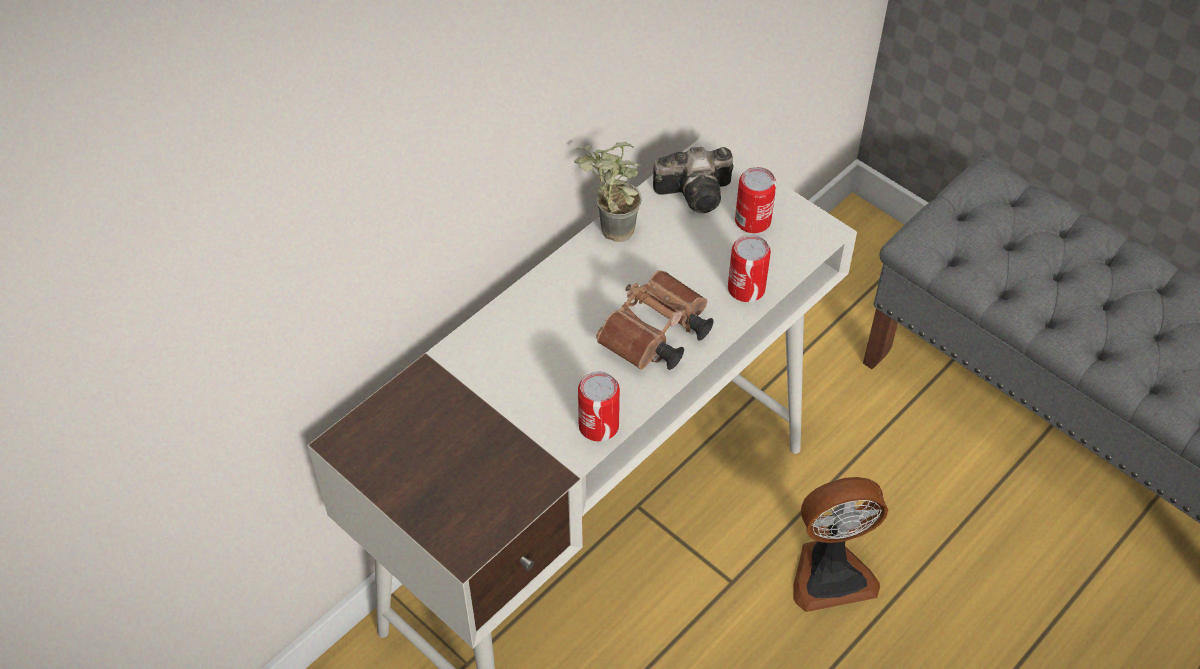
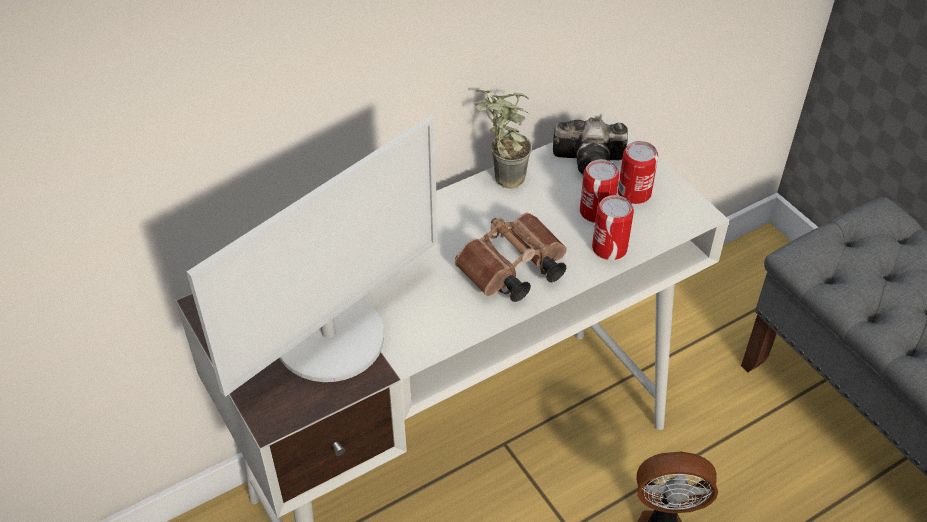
camera: 15 degrees right, 5 degrees down
can [578,372,620,441] -> can moved to [580,159,619,223]
none -> monitor [186,116,438,397]

